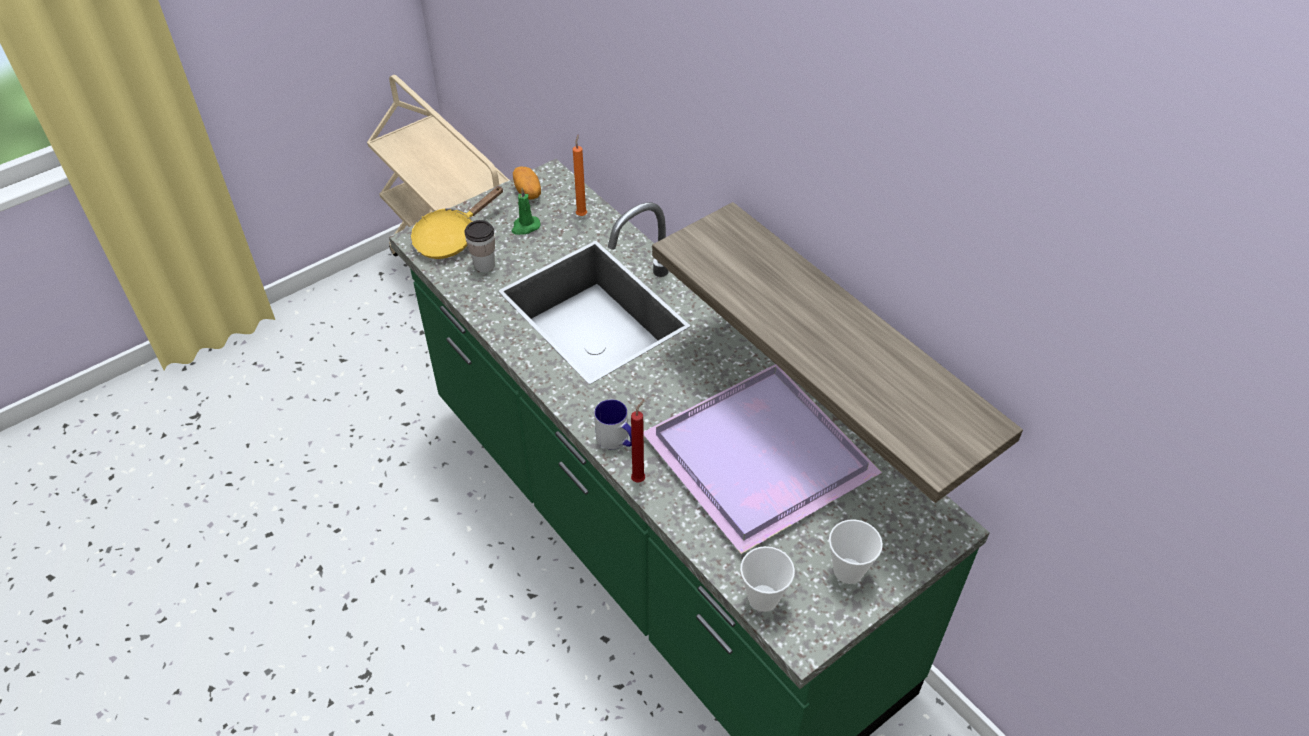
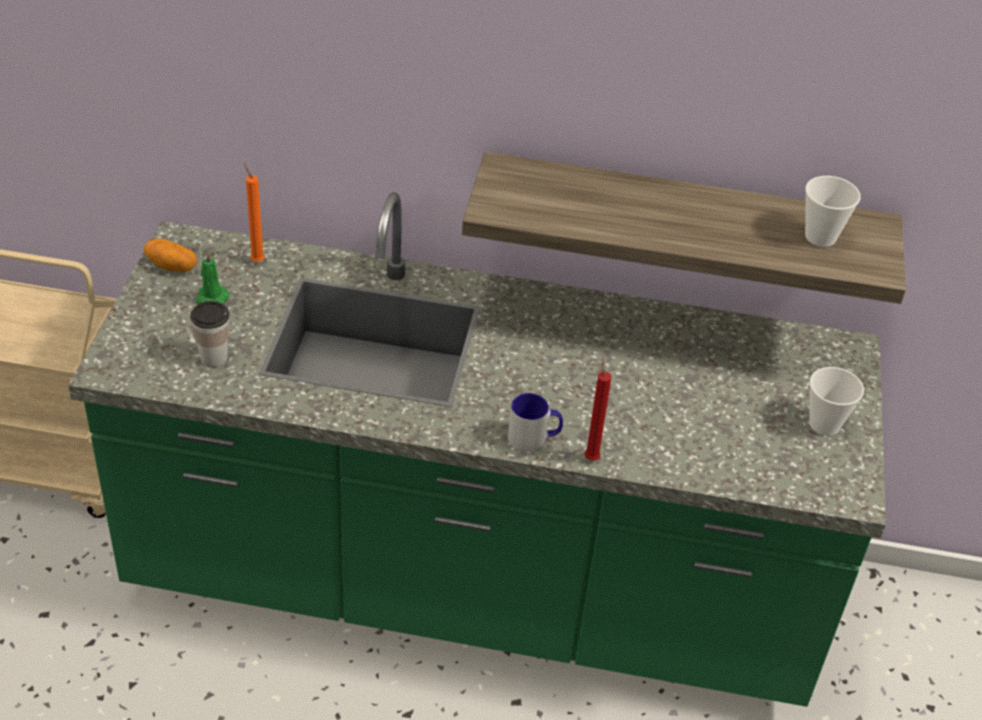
camera: 45 degrees left, 5 degrees down
yellow frying pan [410,186,503,259] -> none
purple tray [644,364,882,554] -> none
cup [740,546,795,612] -> cup moved to [805,176,861,247]

